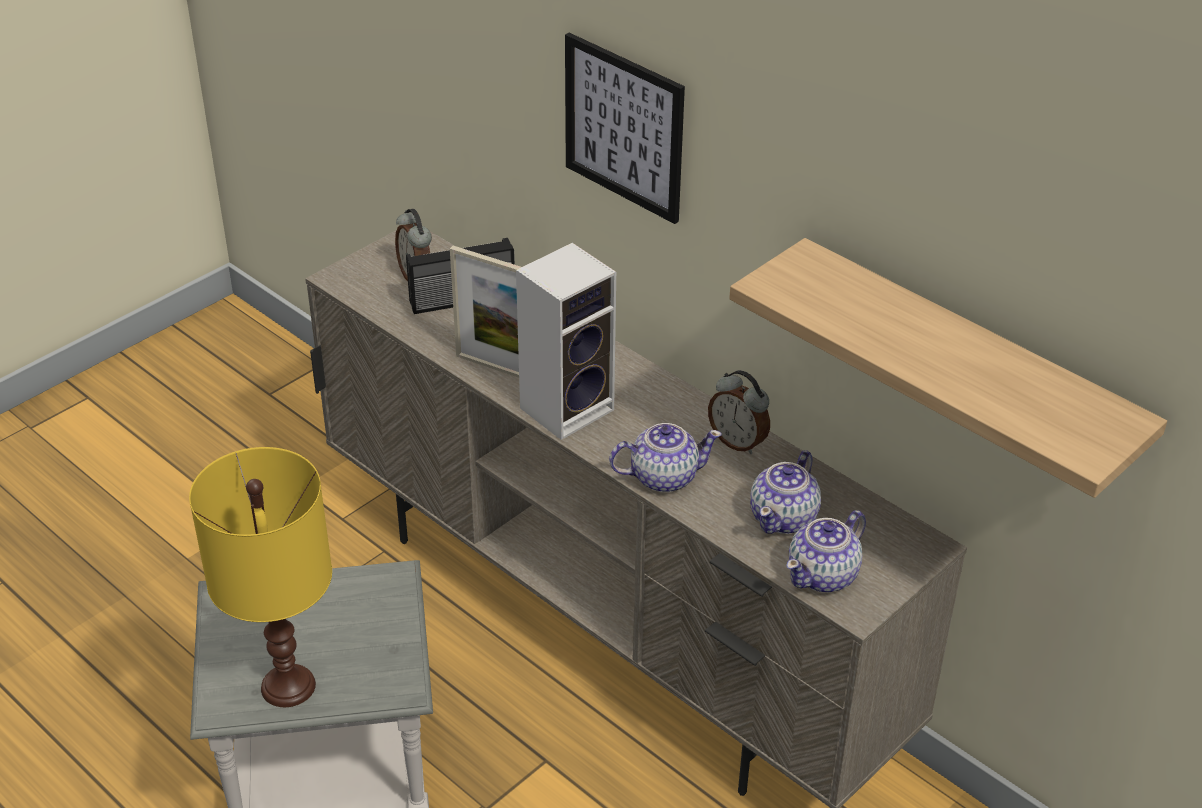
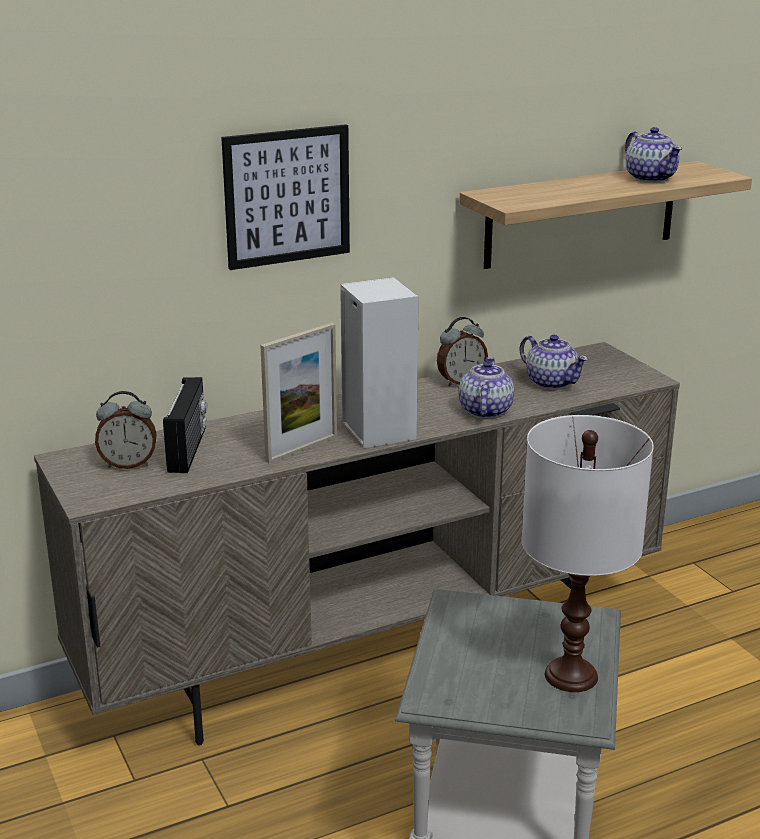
camera: 70 degrees left, 15 degrees down
yellow table lamp [189,447,332,707] -> white table lamp [521,415,654,692]
teapot [787,510,866,592] -> teapot moved to [625,127,682,183]

